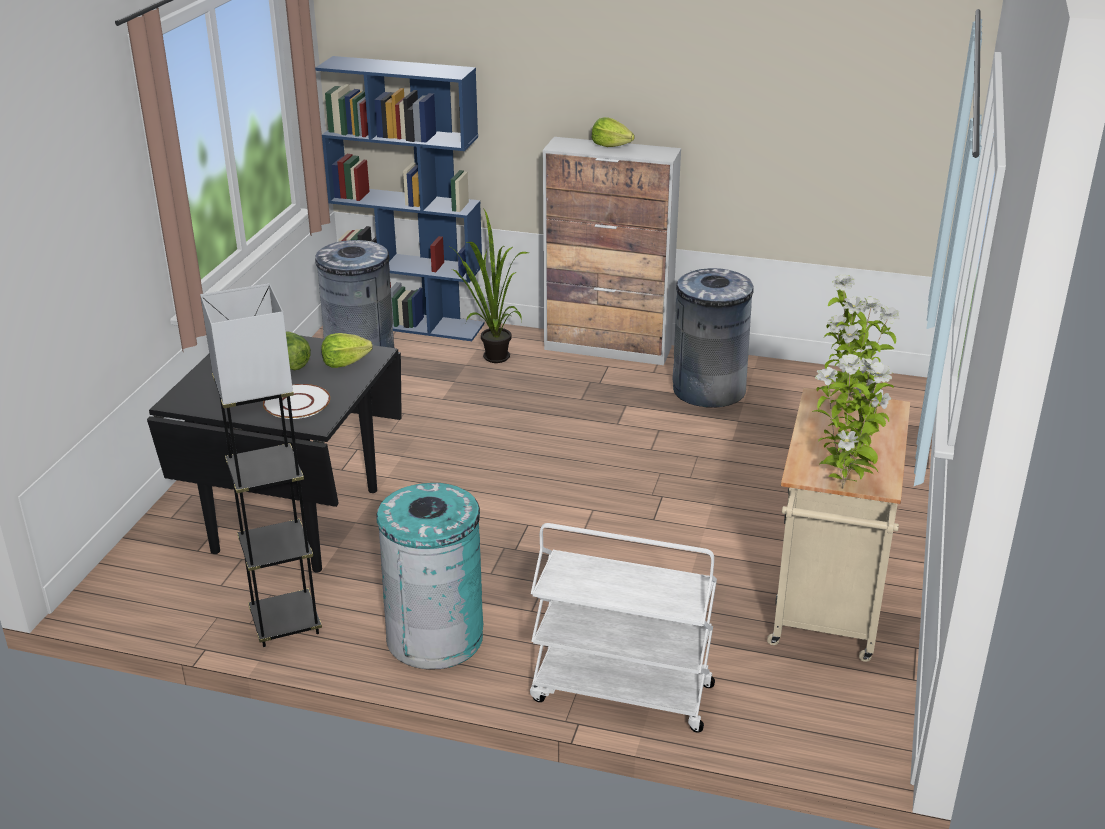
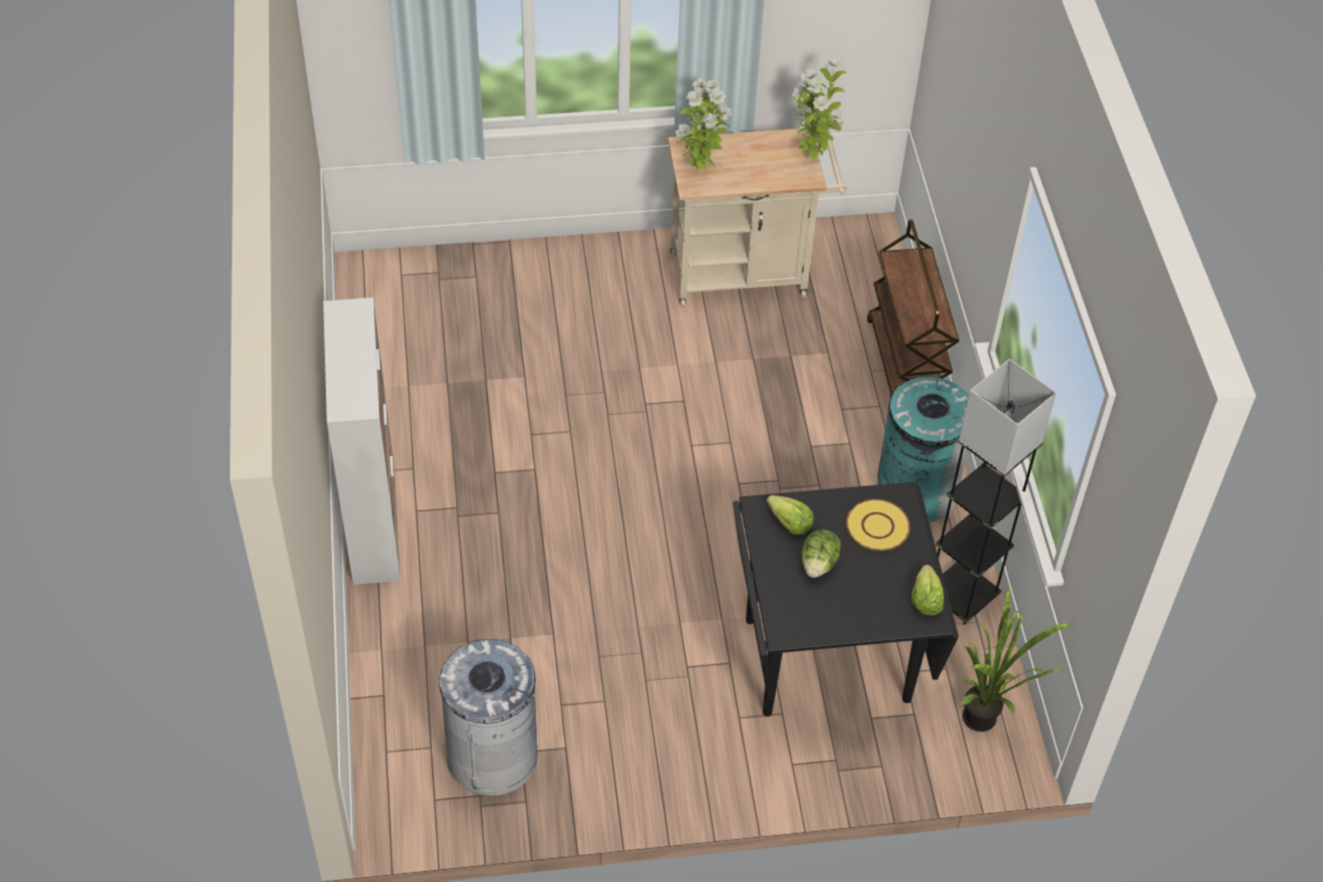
camera: 115 degrees left, 20 degrees up
white plate [263,384,330,419] -> yellow plate [846,499,910,551]
blue bookcase [315,56,484,341] -> none
potted plant [450,208,529,363] -> potted plant moved to [959,586,1075,732]
white cart [530,523,717,732] -> brown cart [867,220,959,399]
lettuce [591,117,635,147] -> lettuce moved to [911,565,944,615]
grey trash can [672,268,754,408] -> none

